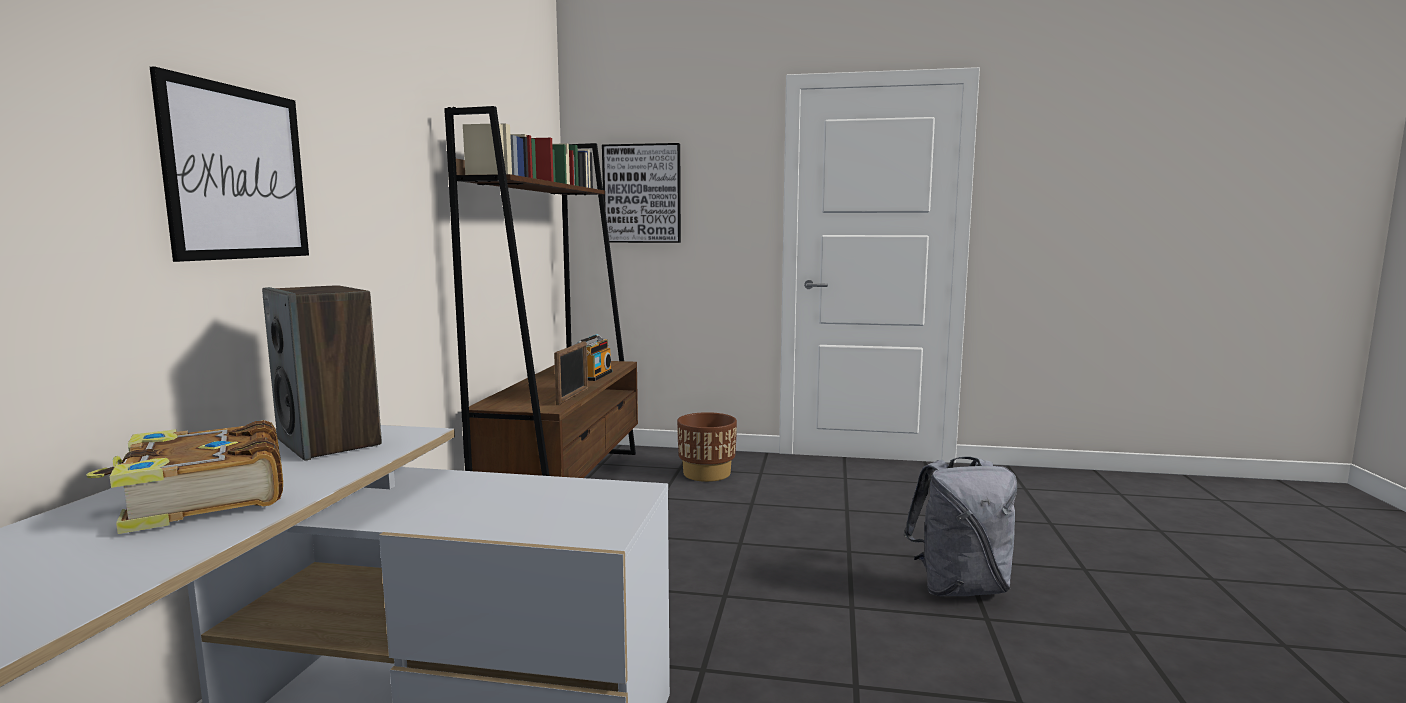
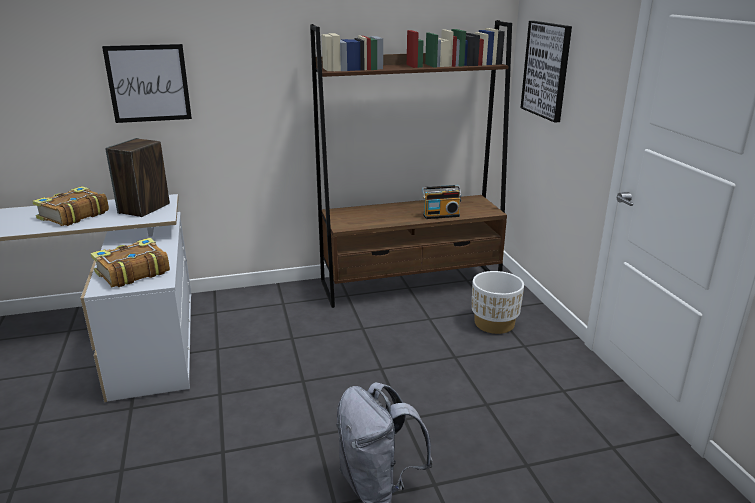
camera: 65 degrees right, 15 degrees up
picture frame [554,341,588,405] -> none
brown planter [677,412,737,482] -> white planter [472,271,524,334]
none -> book [91,238,170,287]

